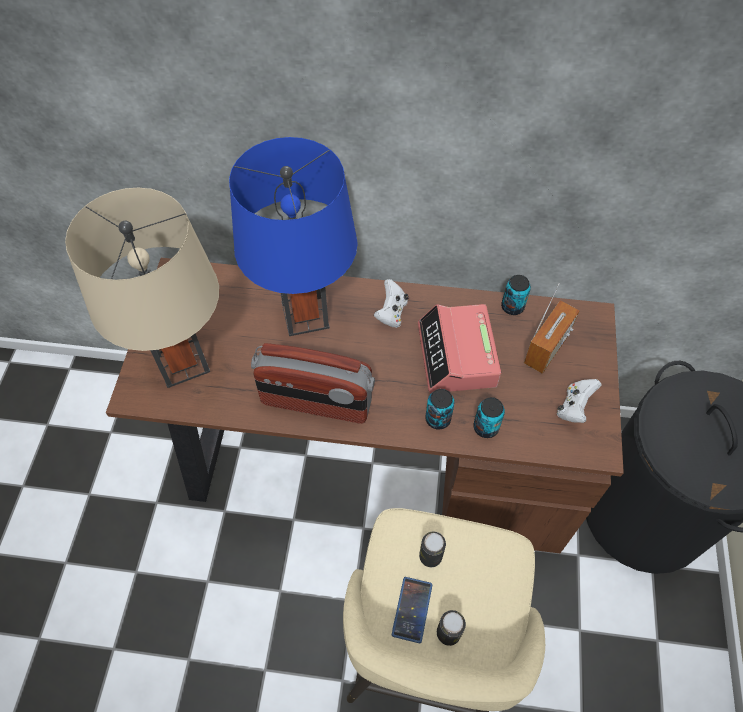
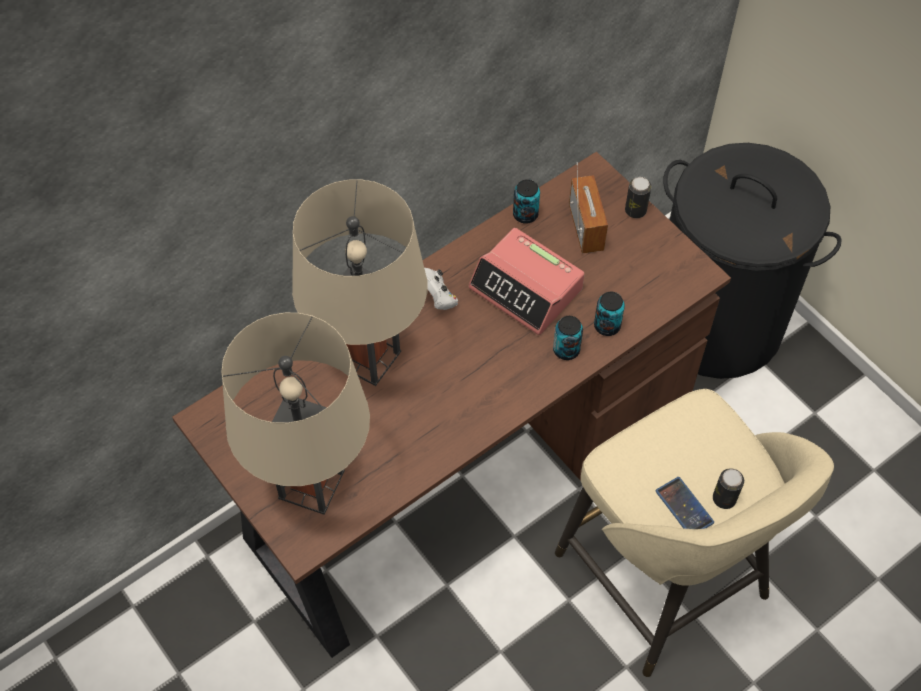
camera: 45 degrees left, 0 degrees up
blue table lamp [229,137,358,336] -> beige table lamp [292,179,427,386]
radio [251,343,375,424] -> none
can [419,531,446,567] -> can moved to [625,177,652,218]
white game controller [557,379,602,423] -> none

